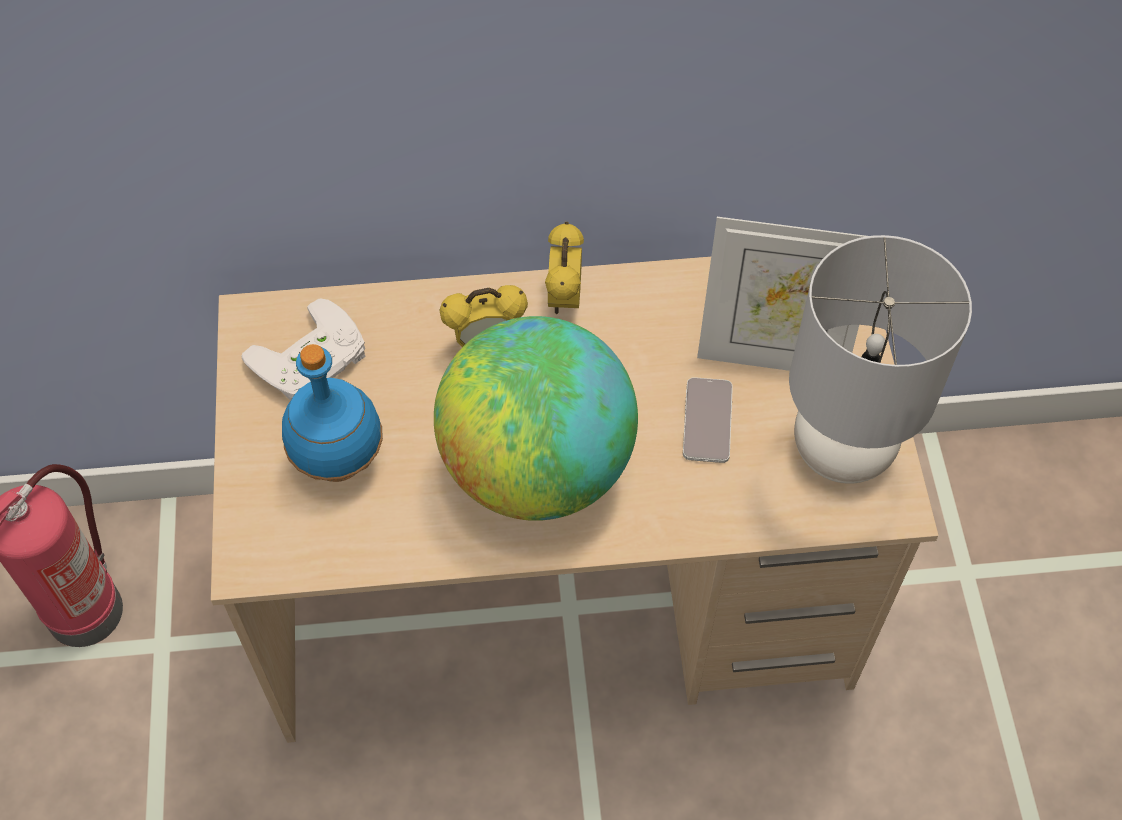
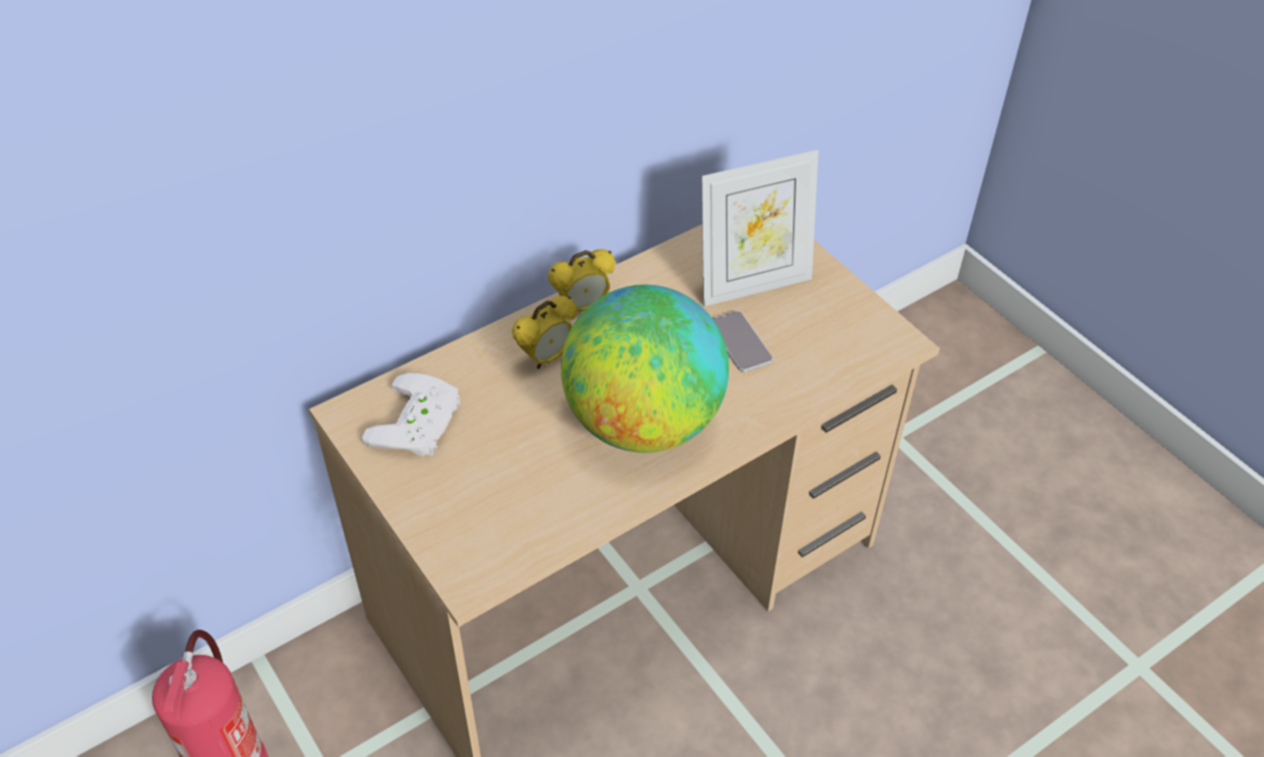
camera: 30 degrees left, 10 degrees down
blue bottle [282,344,383,482] -> none
alarm clock [545,222,584,315] -> alarm clock turned 90 degrees counterclockwise [548,249,615,312]
grey table lamp [789,235,972,484] -> none

